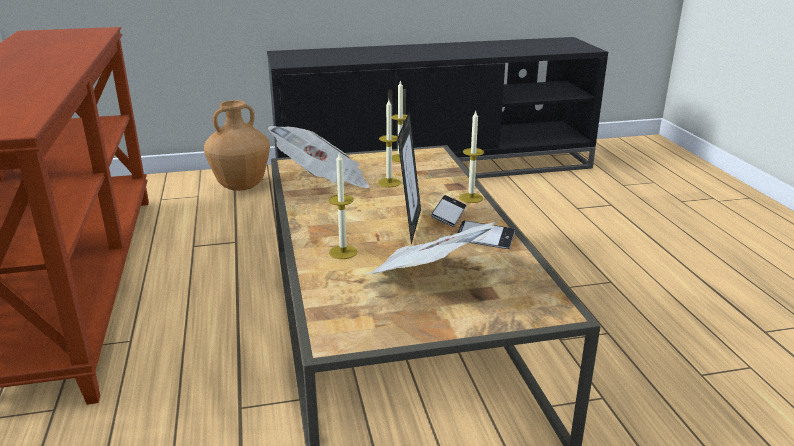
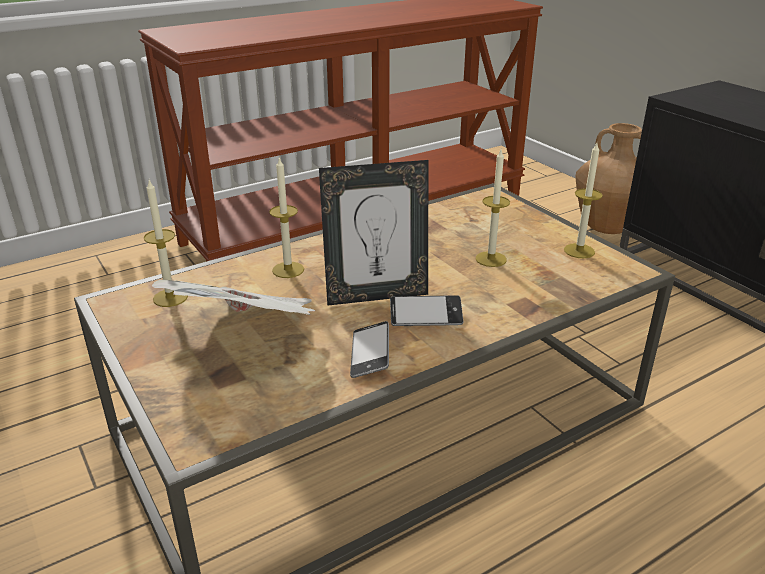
camera: 70 degrees right, 5 degrees up
newspaper [268,126,370,188] -> none
candle [459,111,484,203] -> candle moved to [144,180,188,307]

